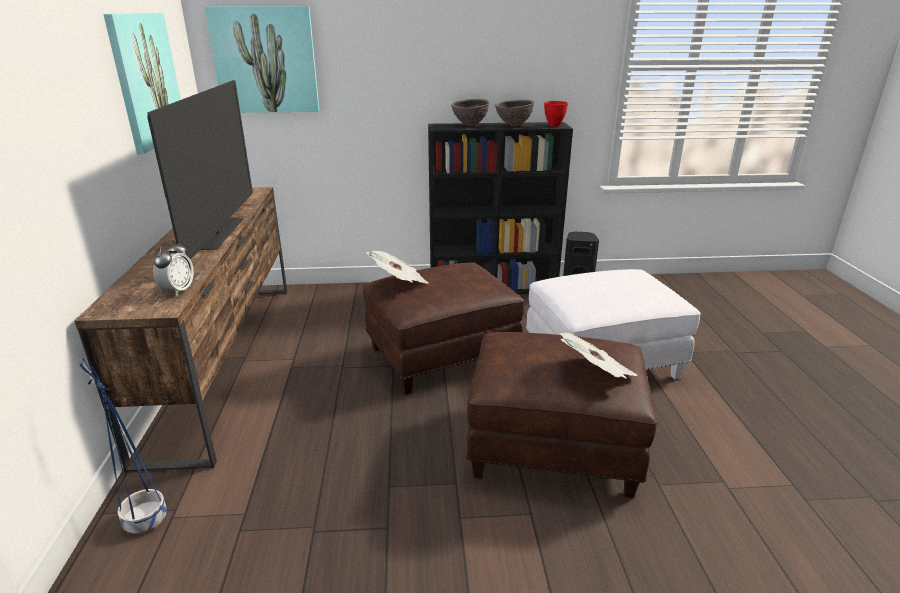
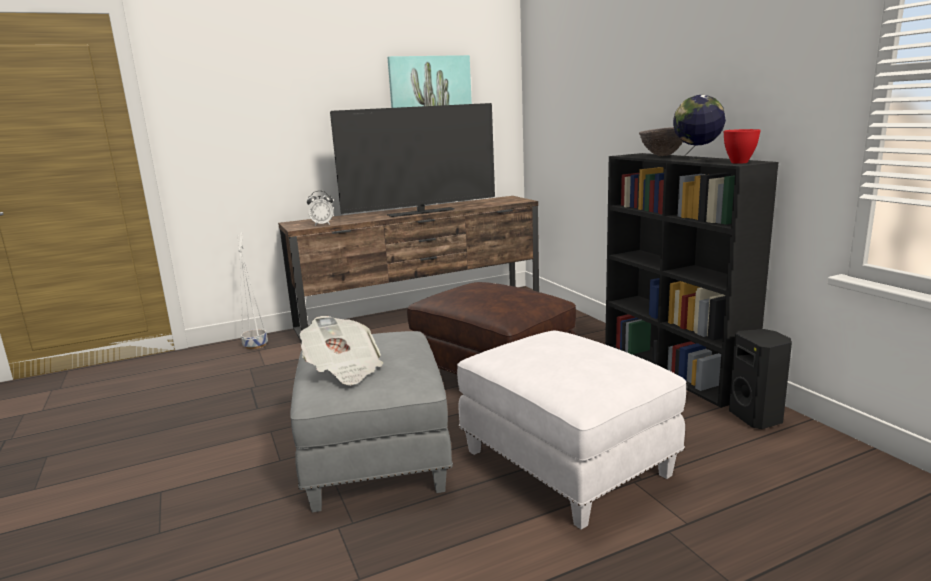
camera: 70 degrees right, 10 degrees down
blue planter [79,358,167,534] -> white planter [237,233,268,349]
picture [204,6,319,113] -> none
newspaper [366,251,428,284] -> none
brown ottoman [466,332,657,498] -> grey ottoman [290,331,453,512]
brown bowl [495,100,534,126] -> globe [673,95,726,160]

